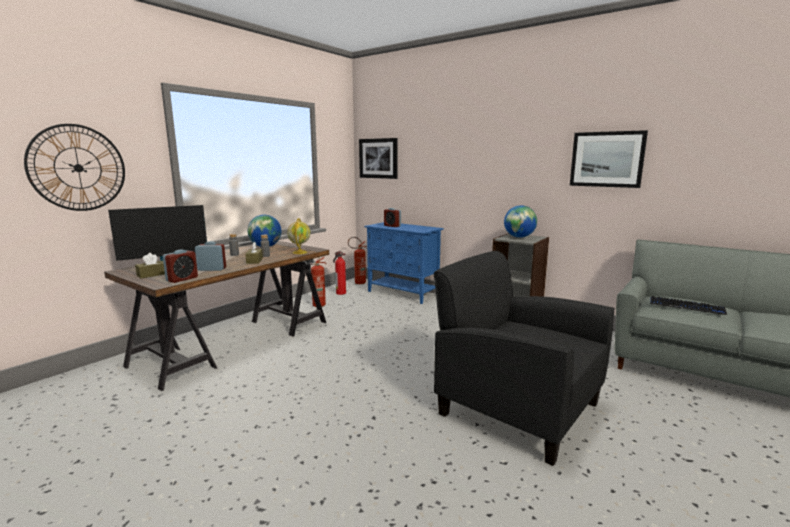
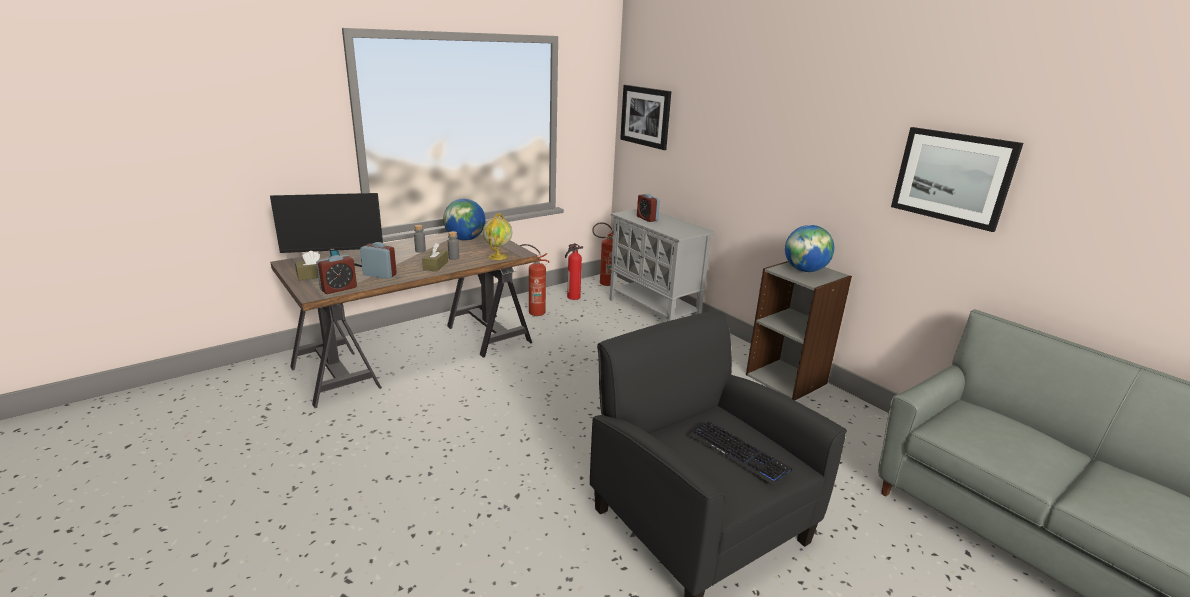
camera: 15 degrees right, 10 degrees up
wall clock [24,124,125,211] -> none
blue cabinet [364,222,443,304] -> grey cabinet [610,209,716,321]
keyboard [650,296,727,315] -> keyboard moved to [689,421,792,485]

